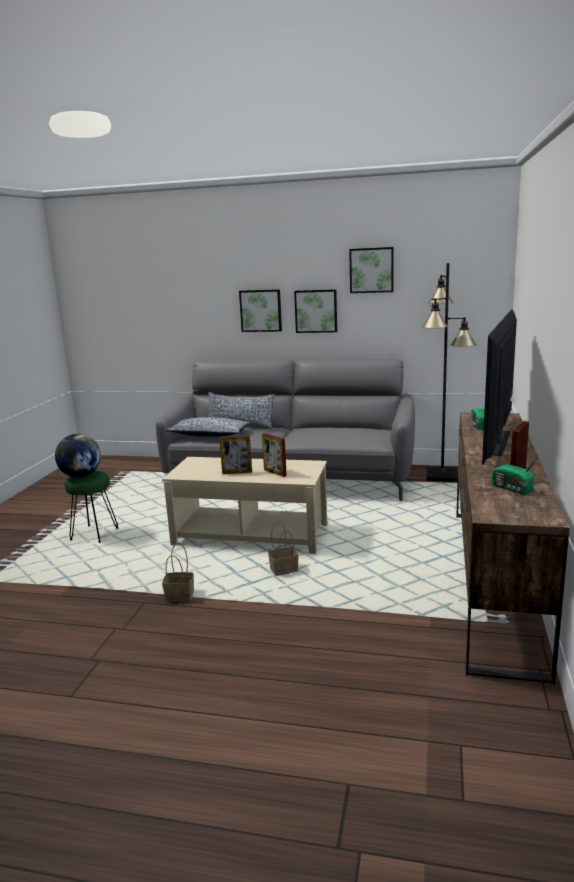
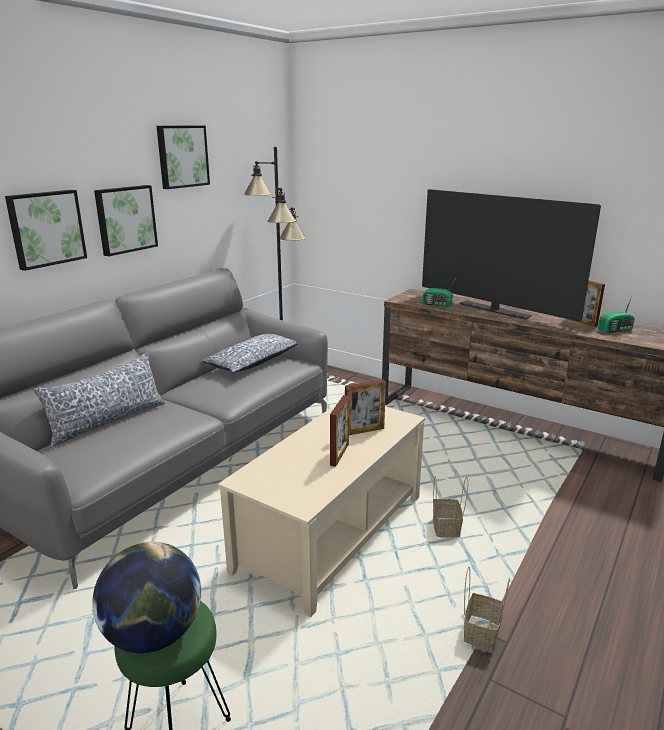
camera: 70 degrees left, 5 degrees up
pillow [165,417,250,437] -> pillow moved to [201,333,298,373]

